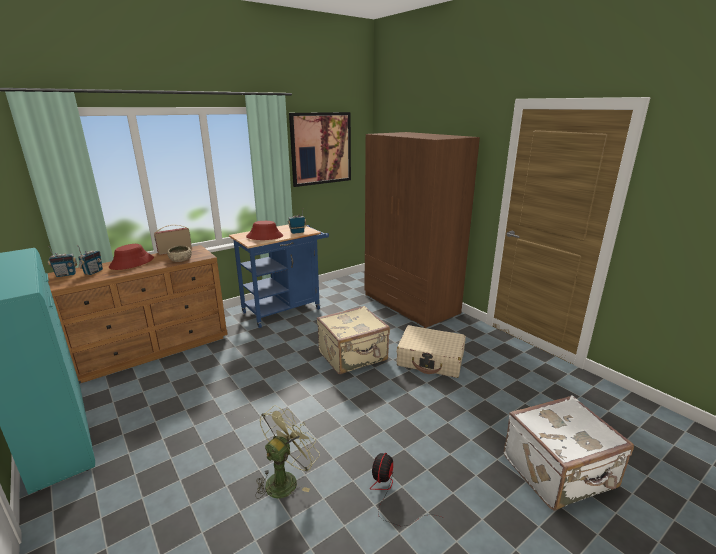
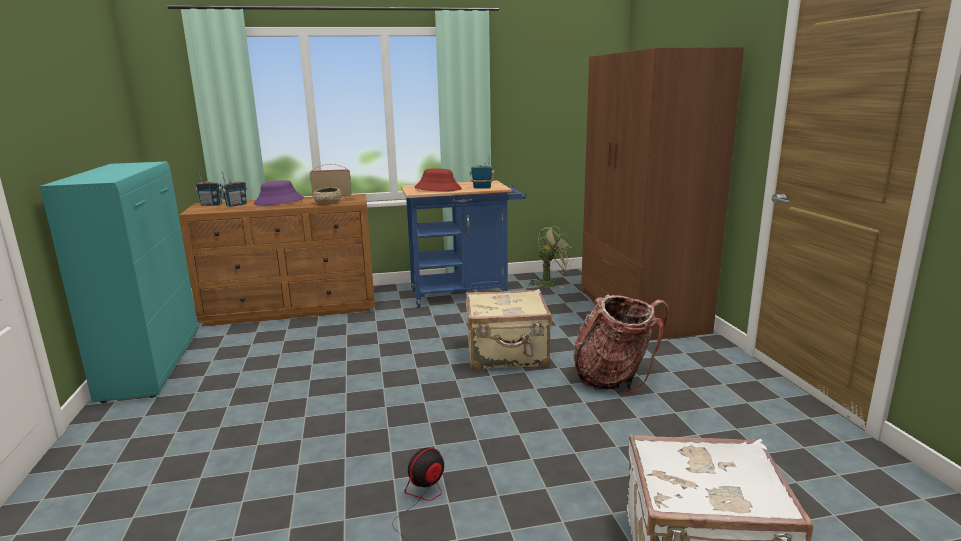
camera: 25 degrees right, 5 degrees down
red hat [109,244,154,270] -> purple hat [254,180,304,205]
green fan [255,405,320,499] -> green fan moved to [528,226,574,288]
picture [289,112,351,187] -> none
beige suitcase [397,325,466,378] -> backpack [573,295,669,394]

